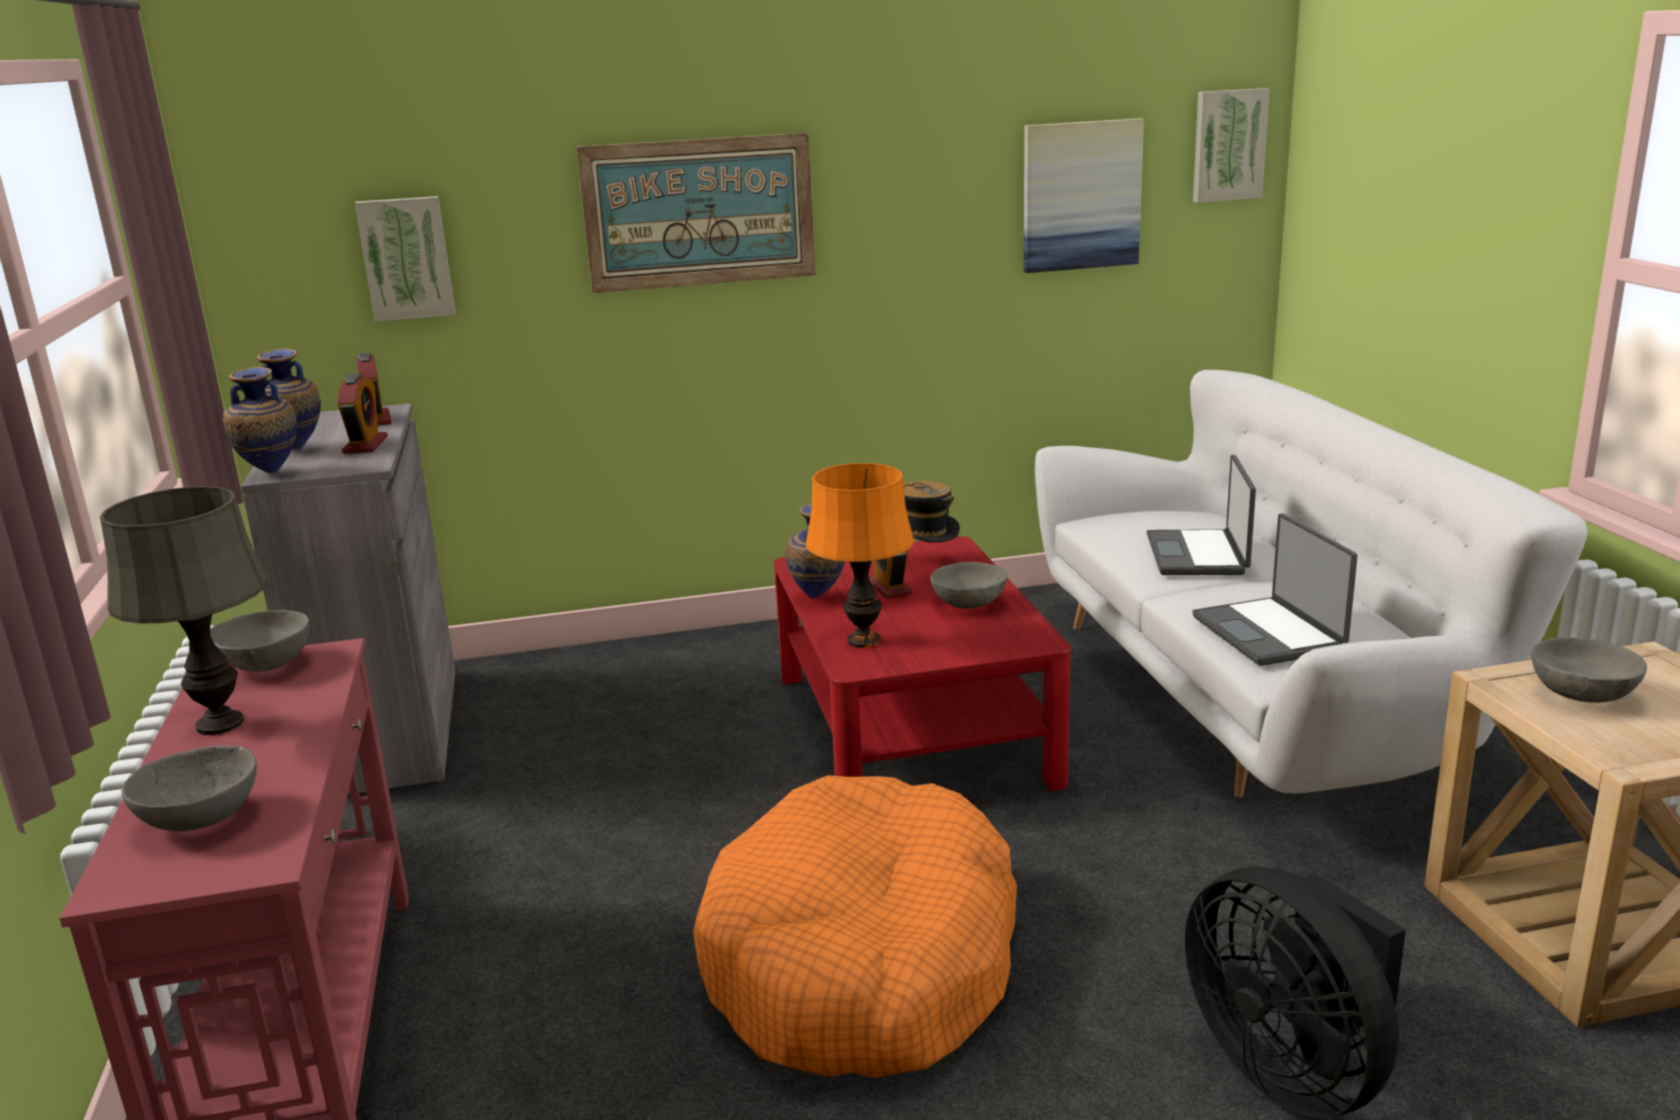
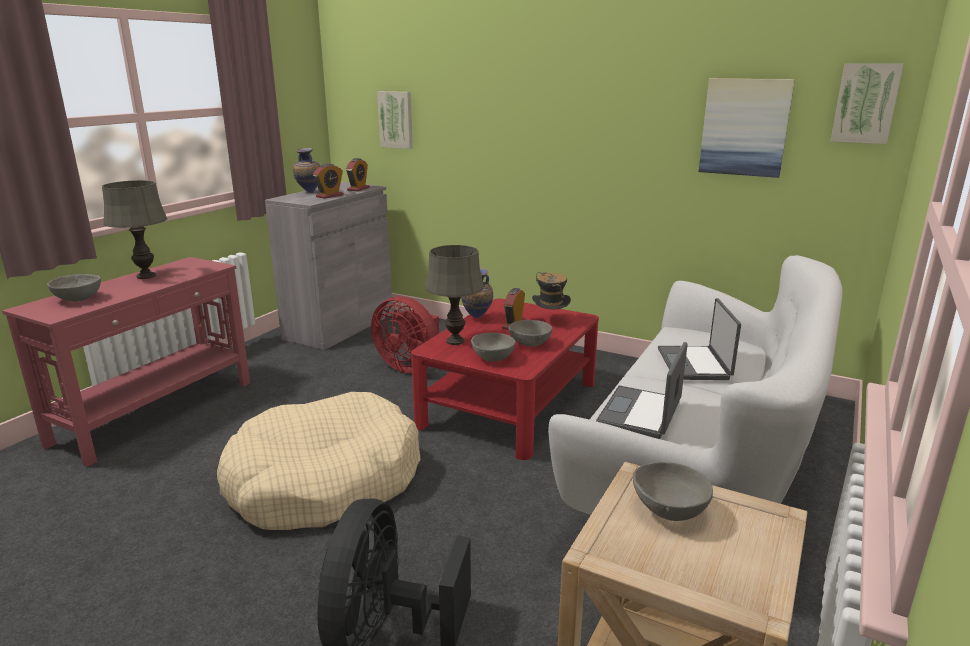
camera: 40 degrees right, 0 degrees up
grey bowl [210,610,310,672] -> grey bowl moved to [471,333,515,362]
vase [223,366,297,473] -> none
picture [576,133,816,293] -> none
orange dog bed [693,775,1017,1078] -> beige dog bed [217,392,421,530]
orange table lamp [806,463,914,648] -> grey table lamp [425,245,484,345]
laptop [1147,455,1256,575] -> laptop turned 45 degrees counterclockwise [658,298,741,380]
none -> red fan [371,296,439,374]

